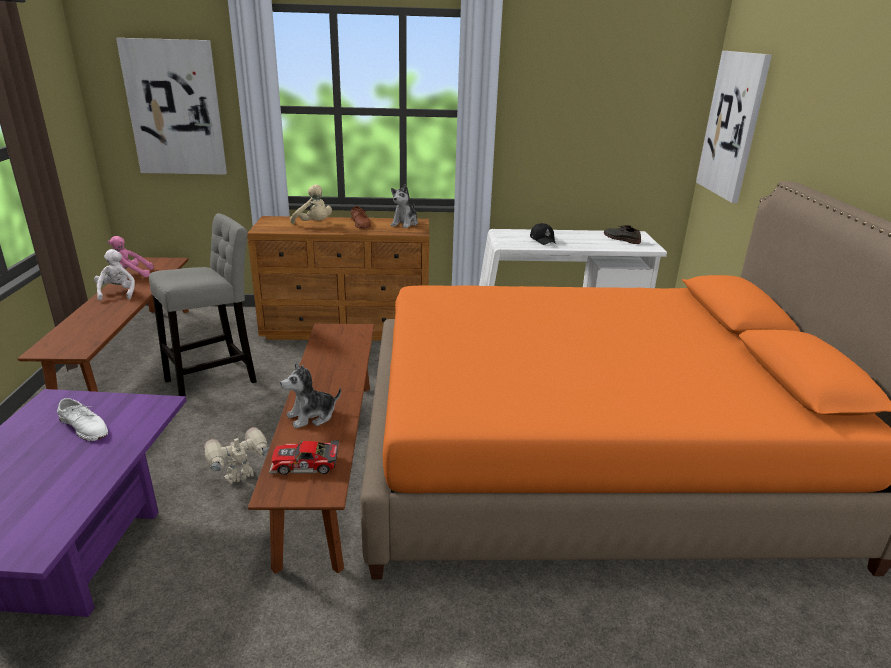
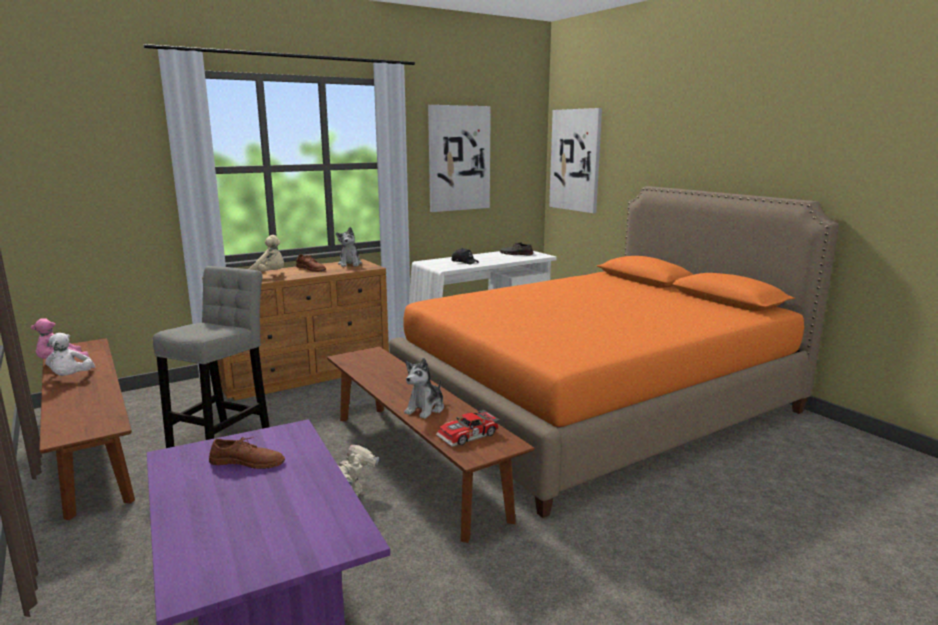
camera: 30 degrees left, 10 degrees down
white shoe [57,398,108,441] -> brown shoe [209,437,285,469]
white plush toy [94,249,135,300] -> white plush toy turned 150 degrees counterclockwise [45,333,95,376]
picture [116,38,227,175] -> picture moved to [428,105,491,212]

